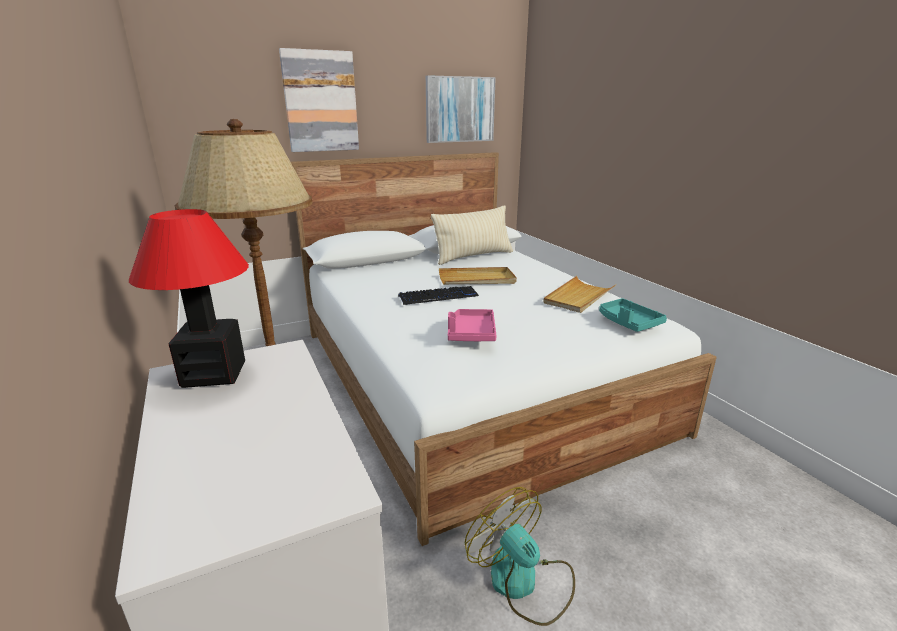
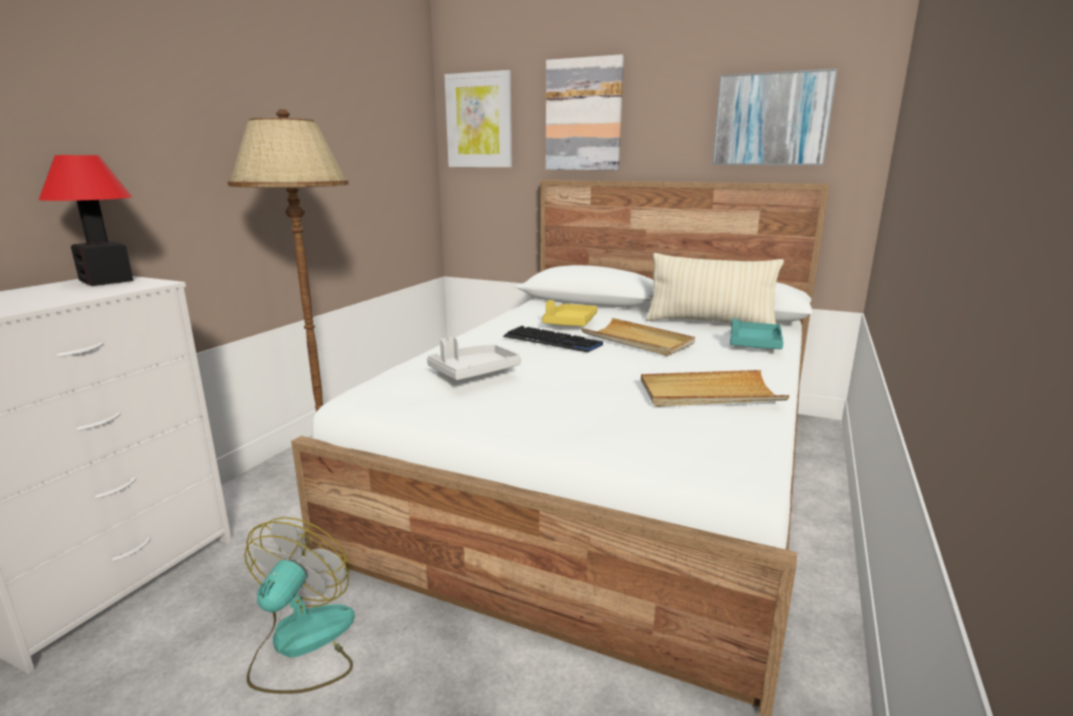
camera: 50 degrees right, 5 degrees down
pink tray [448,309,497,341] -> grey tray [427,337,521,380]
turquoise tray [599,298,667,332] -> turquoise tray moved to [730,318,783,349]
none -> picture [444,70,512,167]
none -> yellow tray [542,300,597,326]

